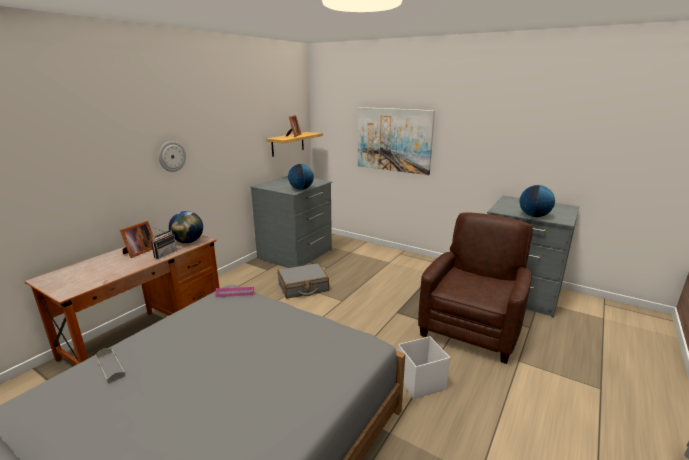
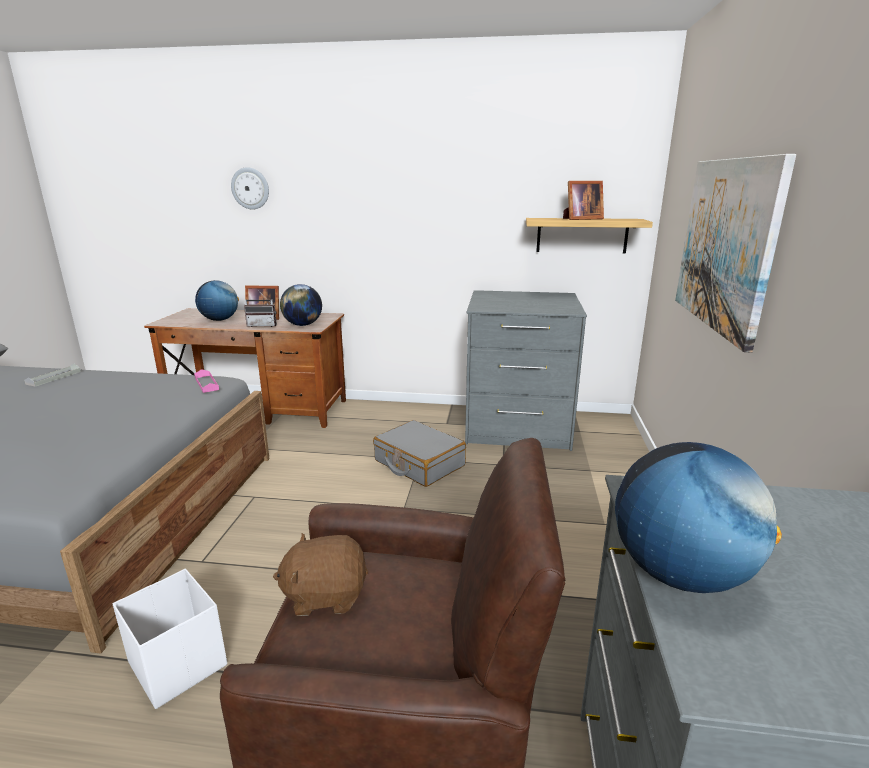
camera: 65 degrees right, 0 degrees up
wall clock [159,141,186,172] -> wall clock moved to [231,167,269,210]
globe [288,164,314,190] -> globe moved to [195,280,239,321]
none -> brown plush toy [273,533,368,616]

